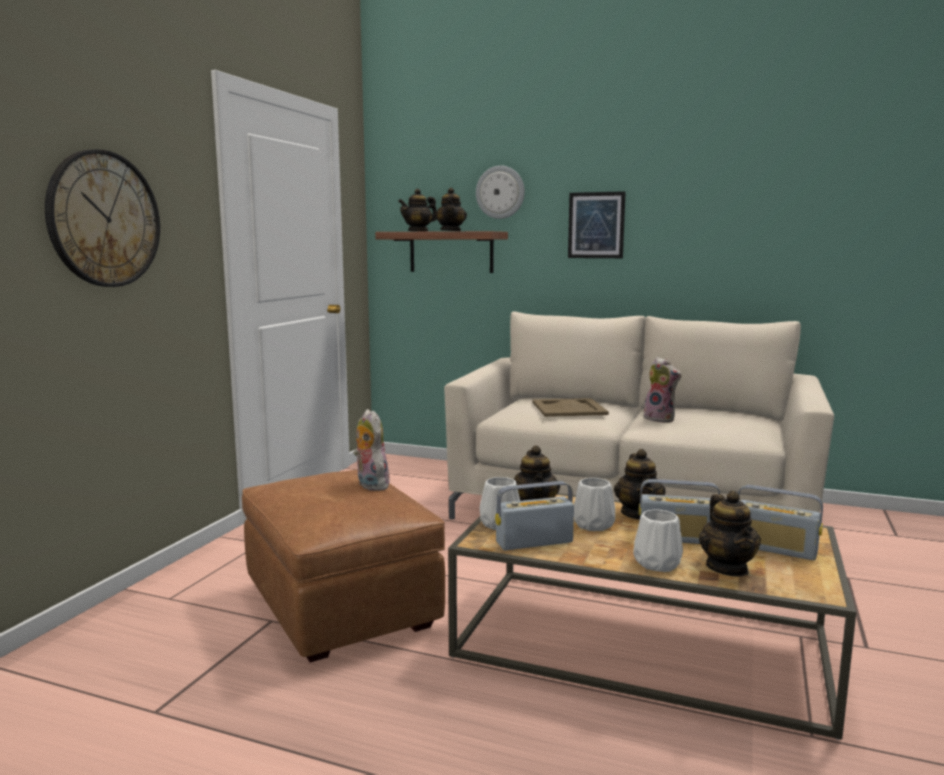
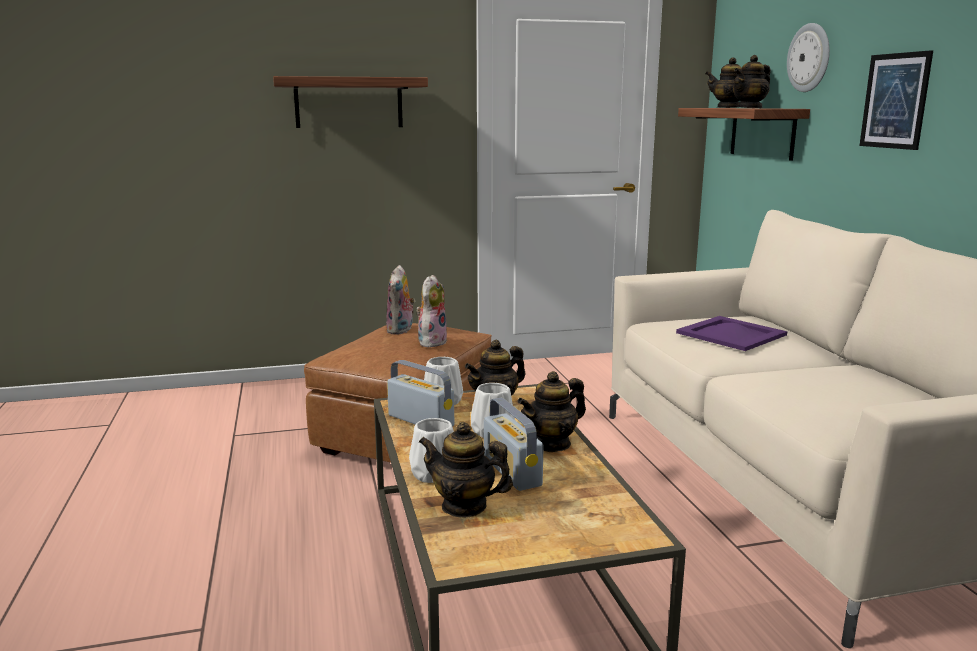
camera: 55 degrees right, 5 degrees up
wall clock [45,149,160,287] -> shelf [273,76,428,128]
beige tray [532,398,609,417] -> purple tray [676,316,787,351]
plush toy [643,357,682,423] -> plush toy moved to [386,265,415,335]
teapot [699,491,761,577] -> teapot turned 60 degrees clockwise [419,422,513,518]
radio [738,485,823,560] -> none

